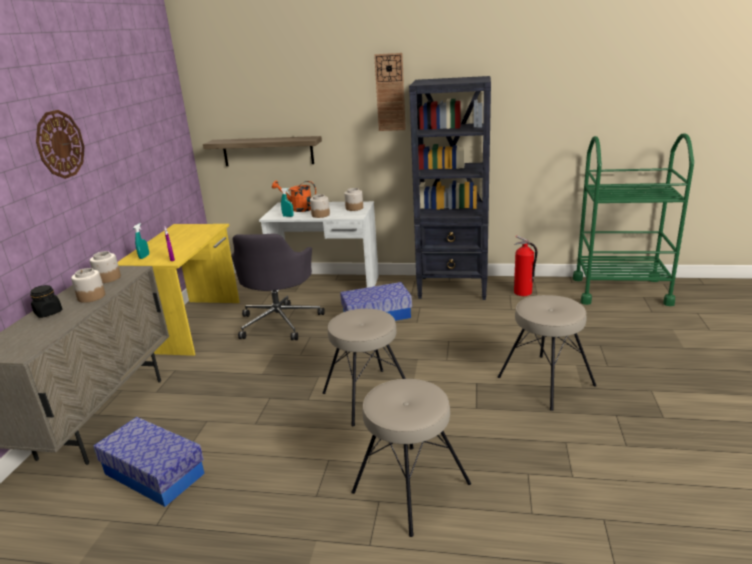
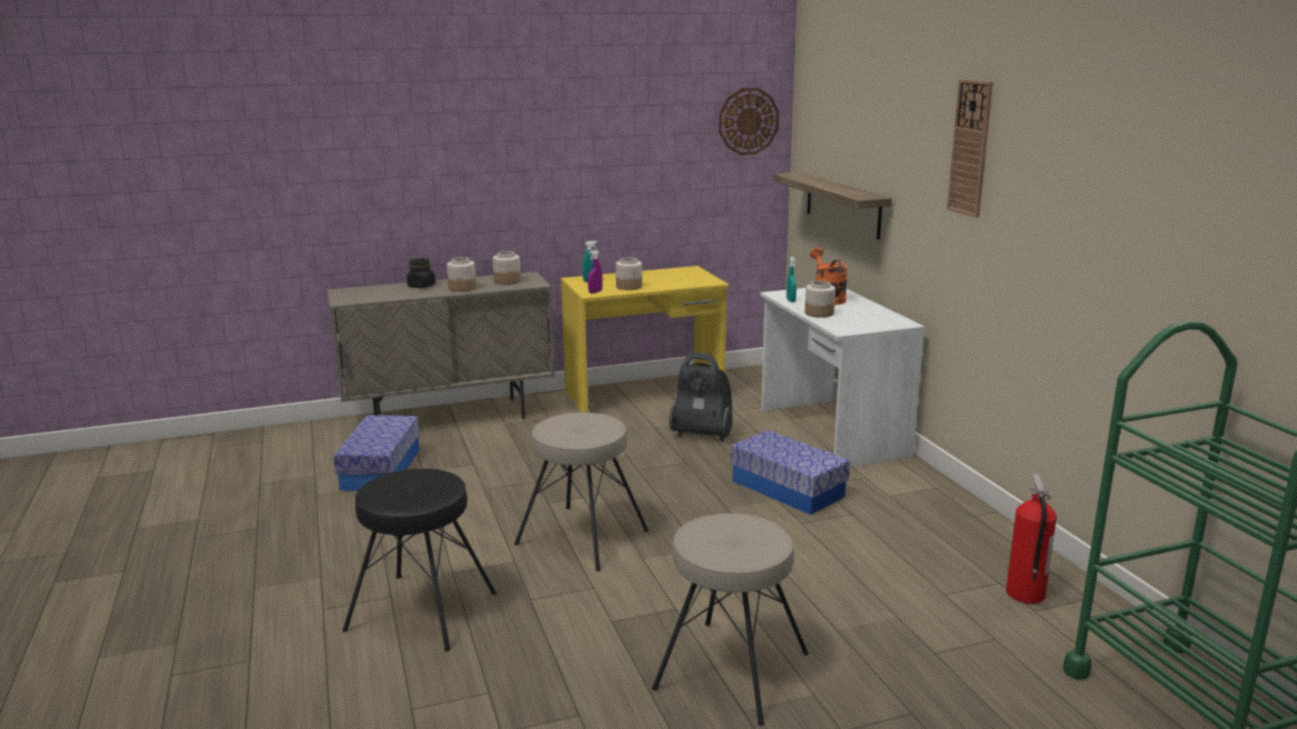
camera: 60 degrees right, 5 degrees down
wall clock [36,110,85,179] -> wall clock moved to [719,88,779,155]
grey office chair [231,233,325,340] -> vacuum cleaner [669,353,733,442]
jar [344,188,363,211] -> jar moved to [616,257,642,290]
beige stool [351,379,471,537] -> black stool [343,469,497,651]
black bookcase [409,76,491,300] -> none

